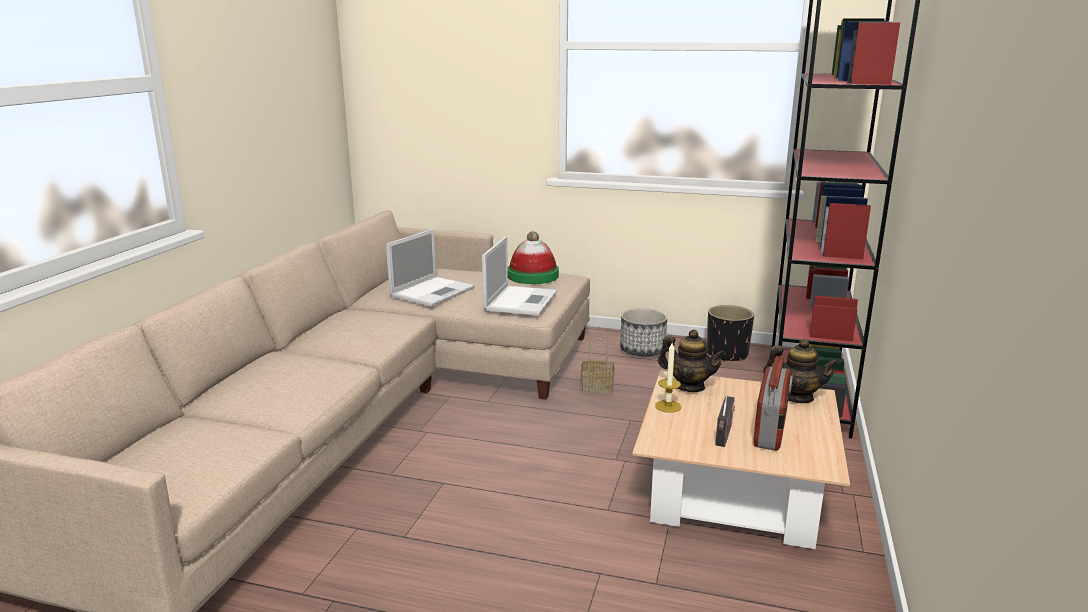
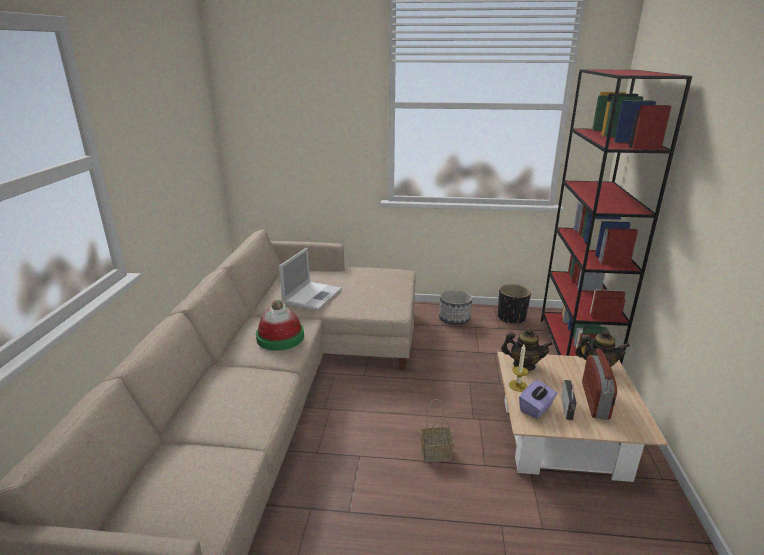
camera: 10 degrees left, 5 degrees up
laptop [482,237,557,316] -> none
hat [508,231,559,284] -> hat moved to [256,300,304,351]
basket [581,326,615,394] -> basket moved to [420,399,454,462]
none -> purple tissue box [519,380,557,419]

